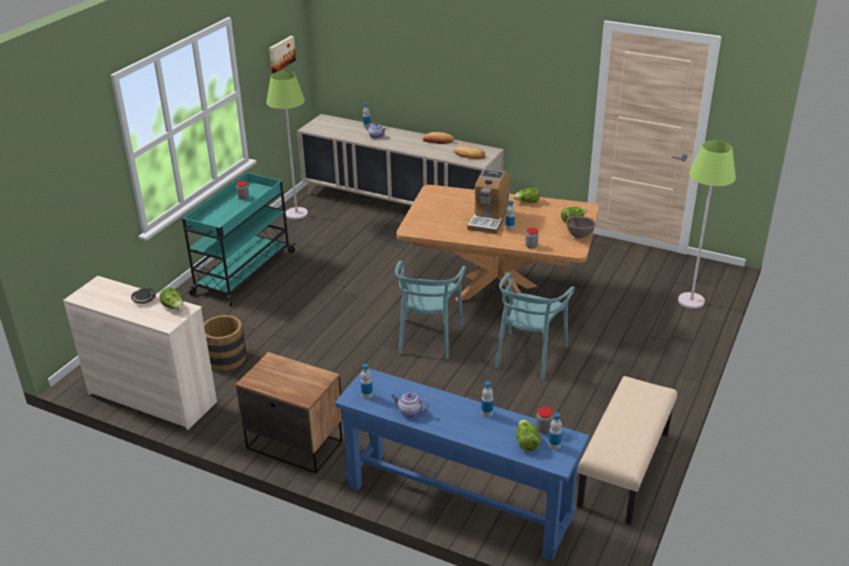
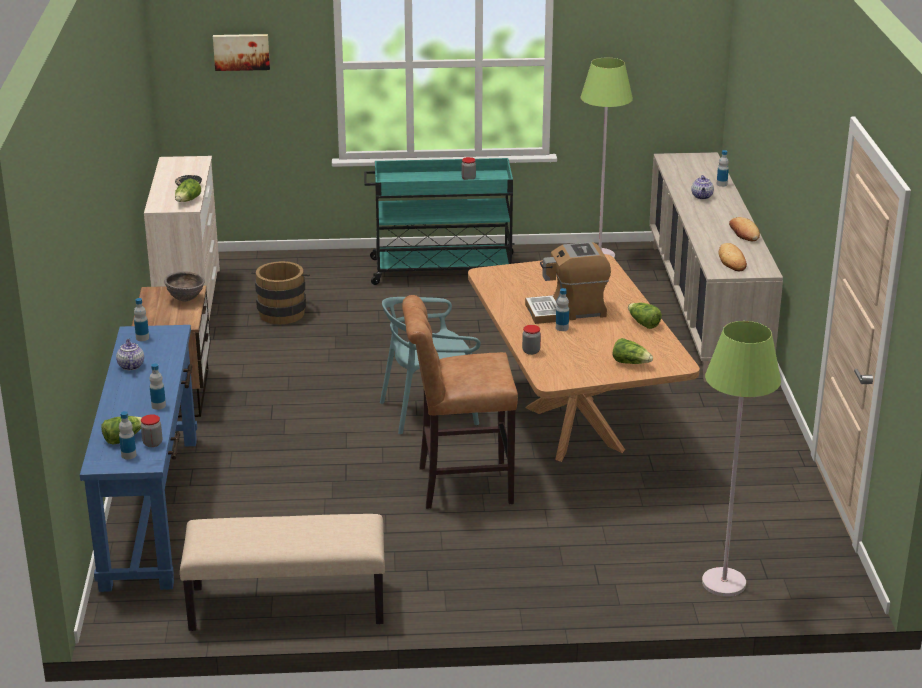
camera: 60 degrees right, 5 degrees down
picture [269,36,296,73] -> picture moved to [213,34,270,71]
turquoise chair [495,273,575,379] -> brown stool [402,295,518,509]
brown bowl [566,216,596,238] -> brown bowl moved to [164,271,205,302]

